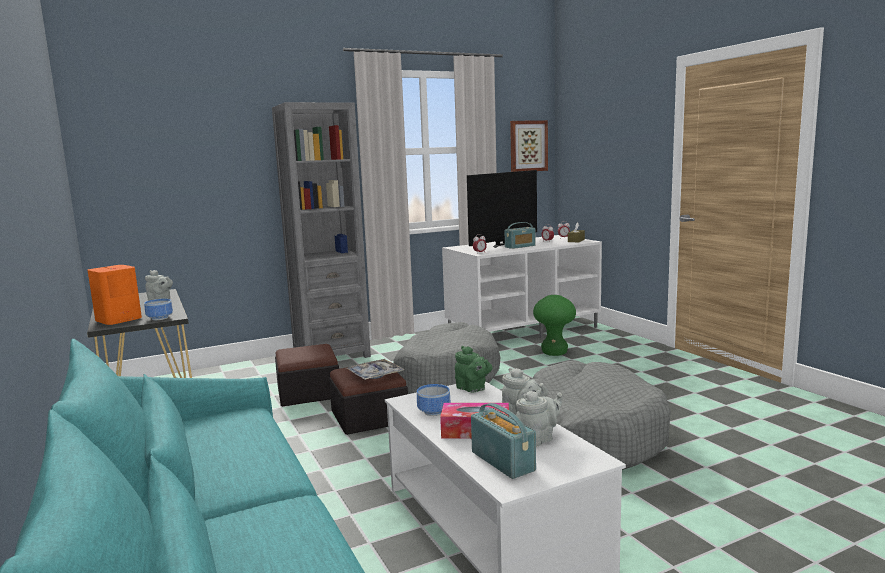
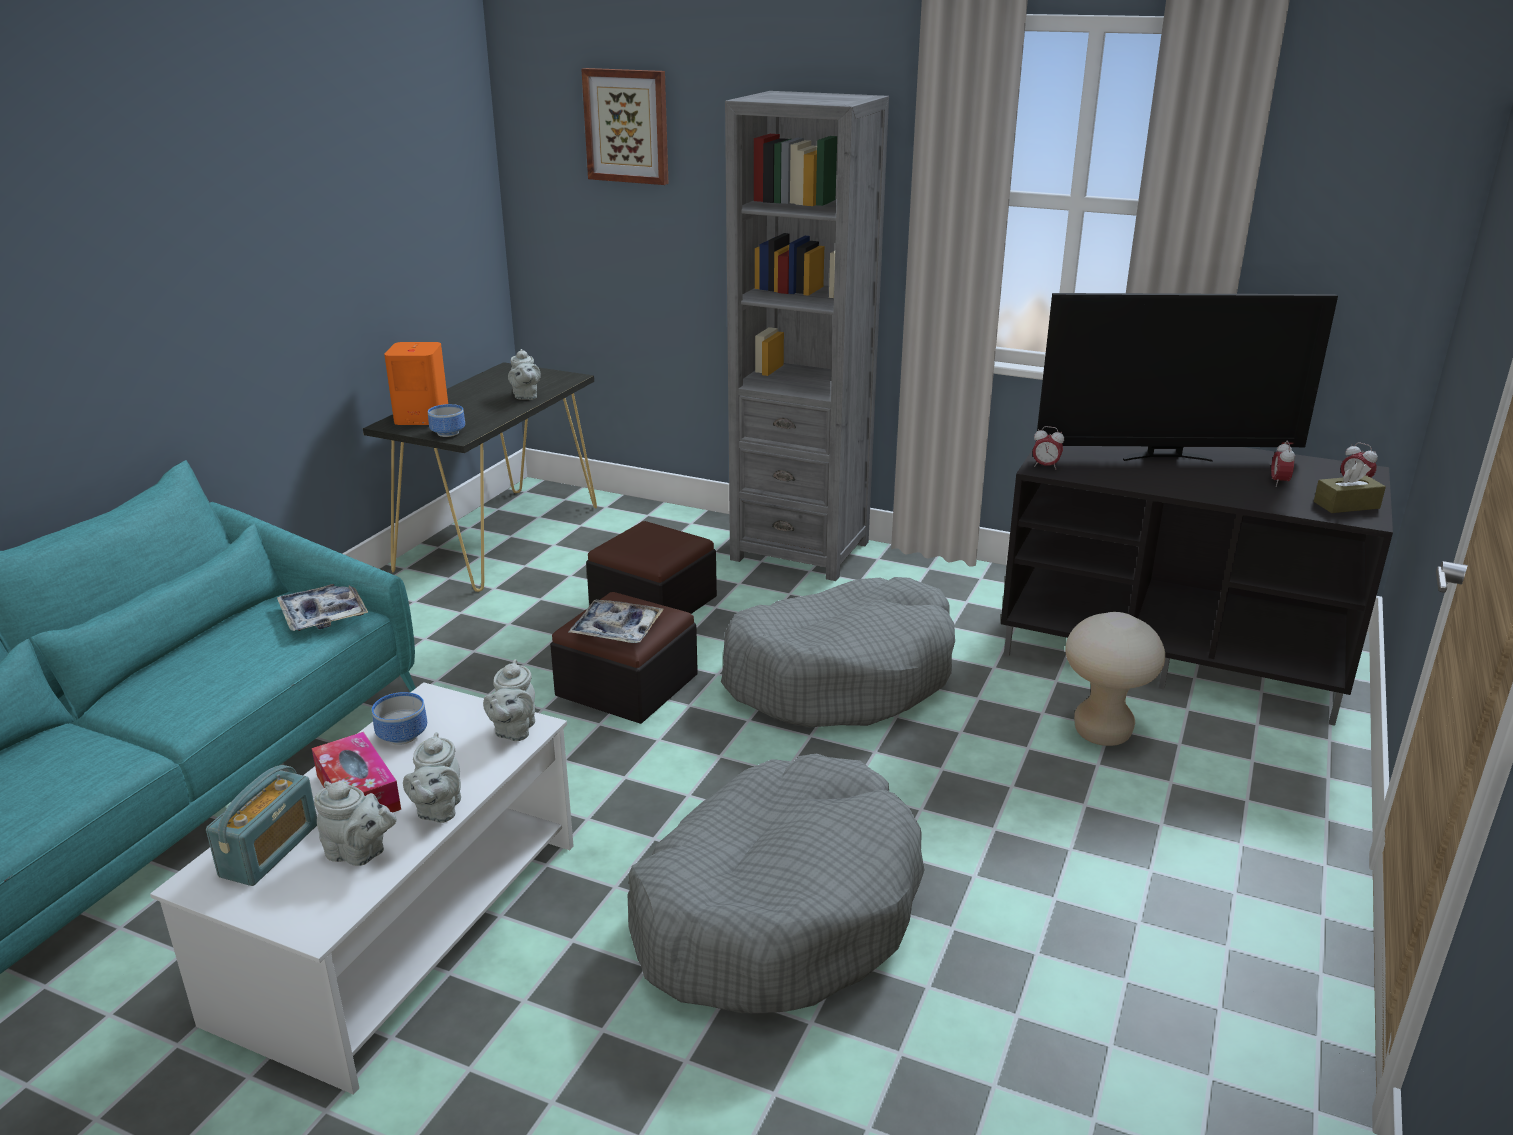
camera: 50 degrees right, 15 degrees up
white tv stand [442,235,602,338] -> black tv stand [1001,446,1393,726]
green teapot [455,346,493,392] -> grey teapot [483,659,535,741]
radio [505,222,536,249] -> none
picture [510,120,548,172] -> picture moved to [581,68,669,185]
green stool [533,295,576,356] -> beige stool [1065,612,1165,746]
none -> tray [277,584,368,631]

